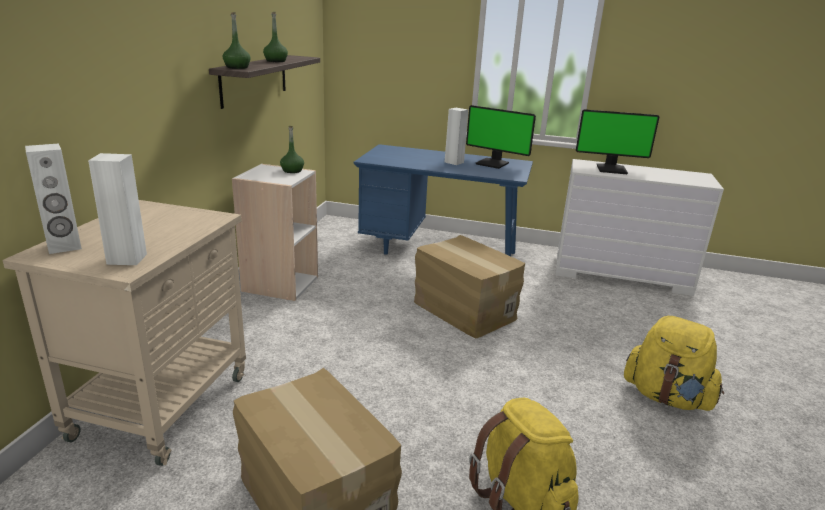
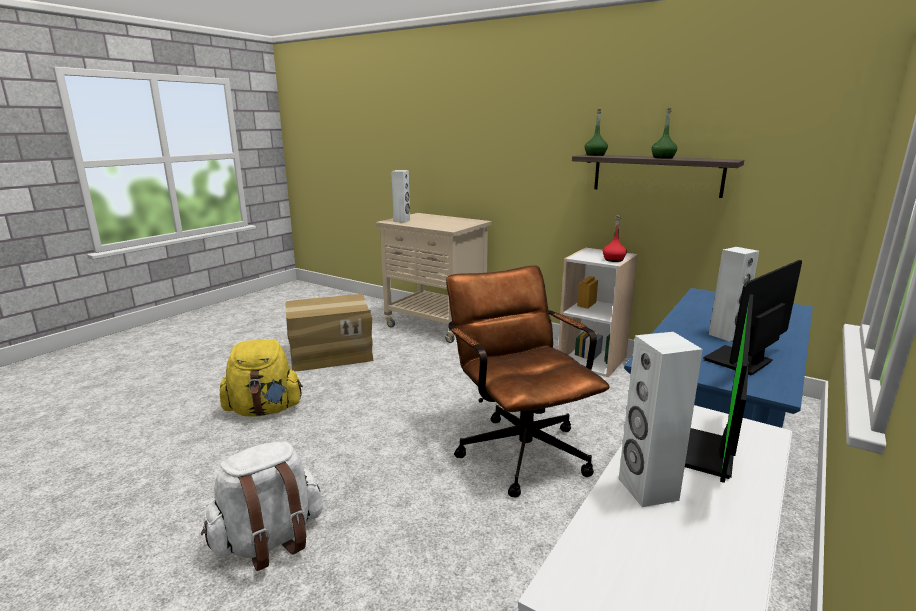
camera: 110 degrees right, 5 degrees down
white speaker [25,144,82,254] -> white speaker moved to [619,332,703,507]
green bottle [280,126,304,173] -> red bottle [603,215,627,262]
cardboard box [414,235,525,339] -> brown office chair [446,265,610,498]
yellow backpack [624,316,724,411] -> white backpack [201,442,323,571]

